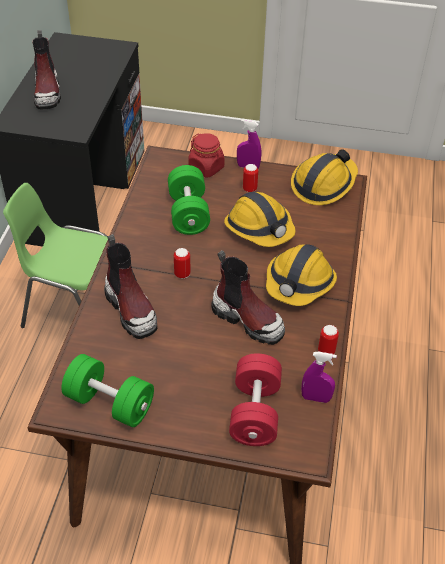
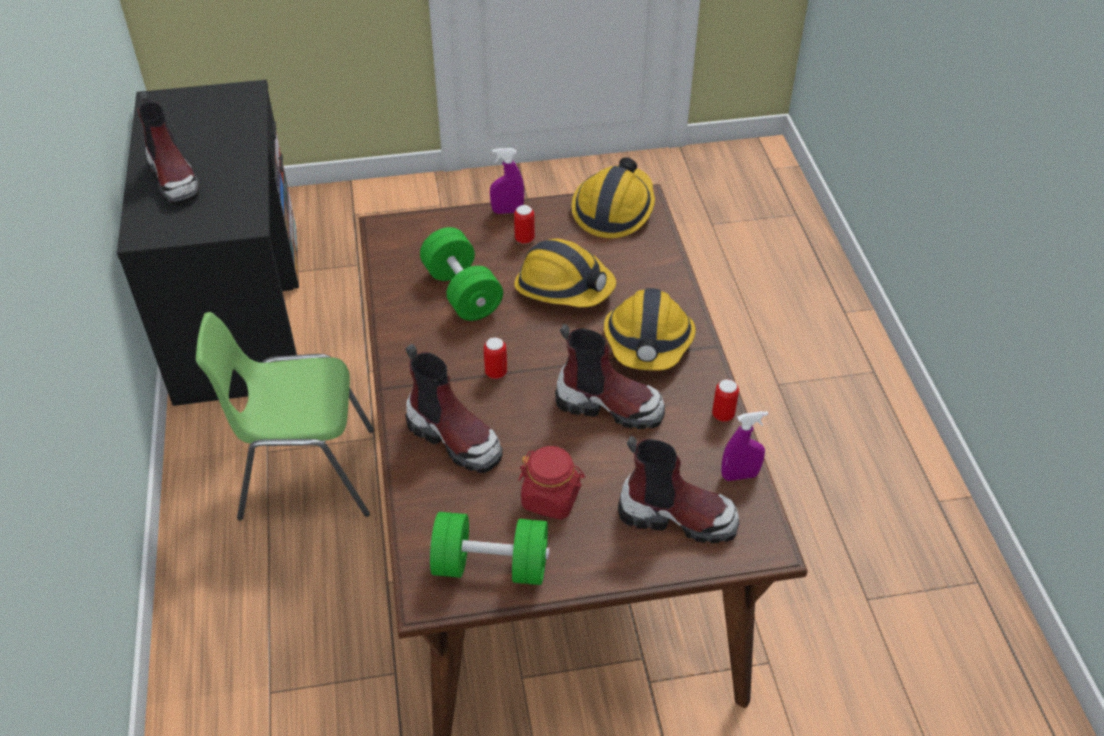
camera: 20 degrees left, 0 degrees up
red jar [188,133,224,177] -> red jar moved to [518,446,585,520]
red dumbbell [229,353,282,446] -> boot [618,436,739,543]

